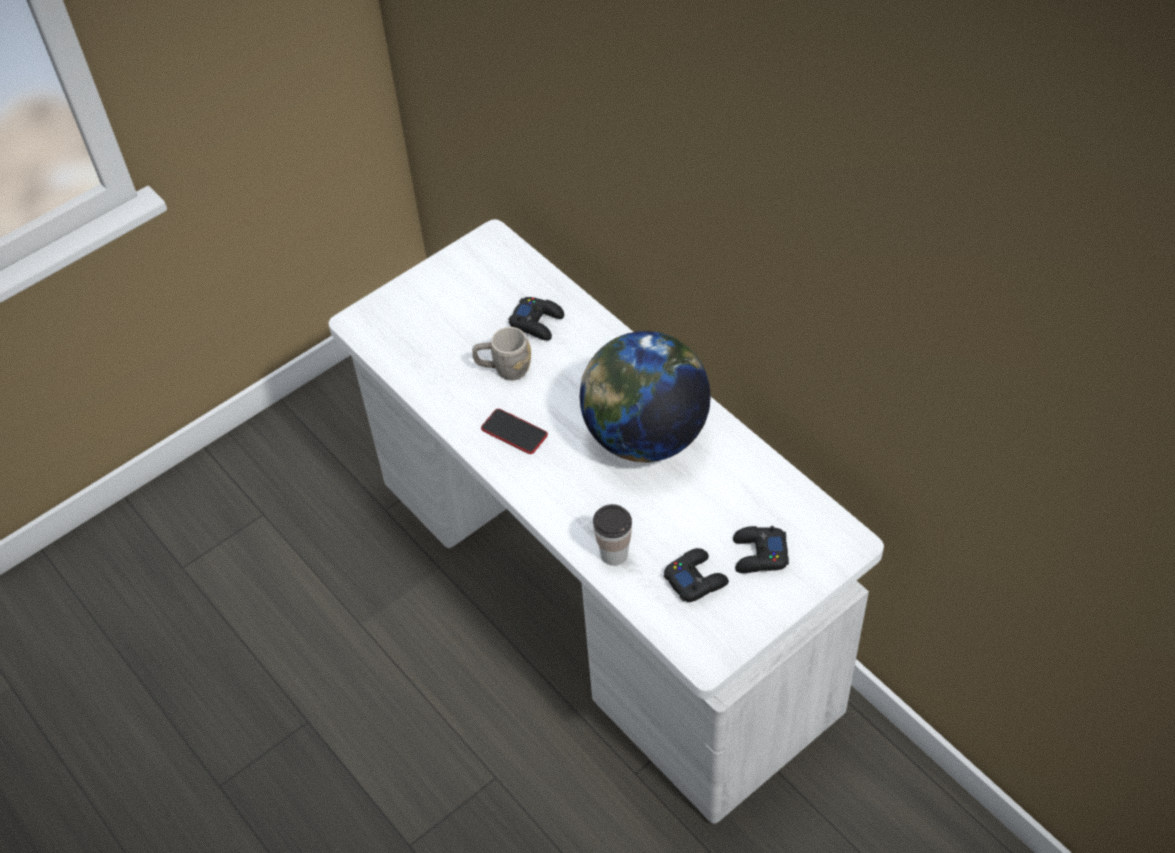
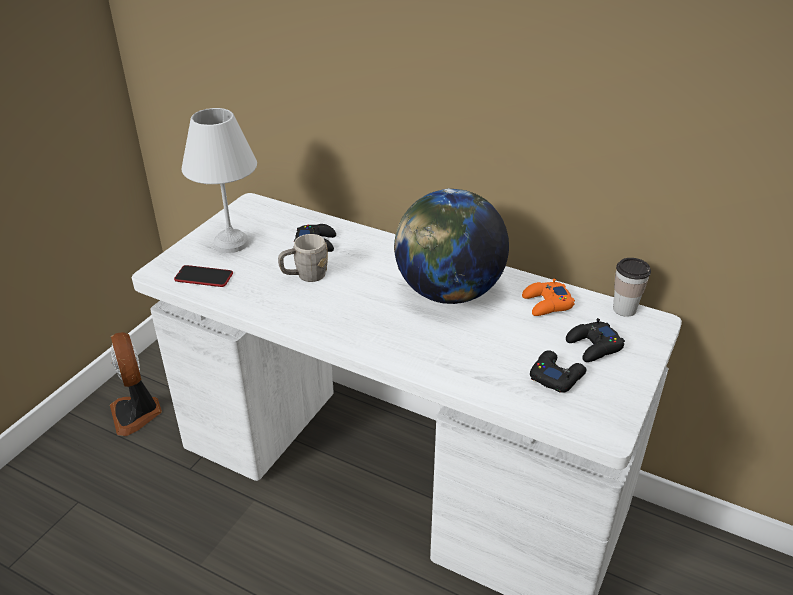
camera: 25 degrees left, 15 degrees down
phone [481,409,548,454] -> phone moved to [174,265,233,287]
cup [593,504,632,566] -> cup moved to [613,258,651,317]
none -> fan [110,332,162,436]
none -> white table lamp [182,108,257,253]
none -> orange game controller [522,278,575,316]

